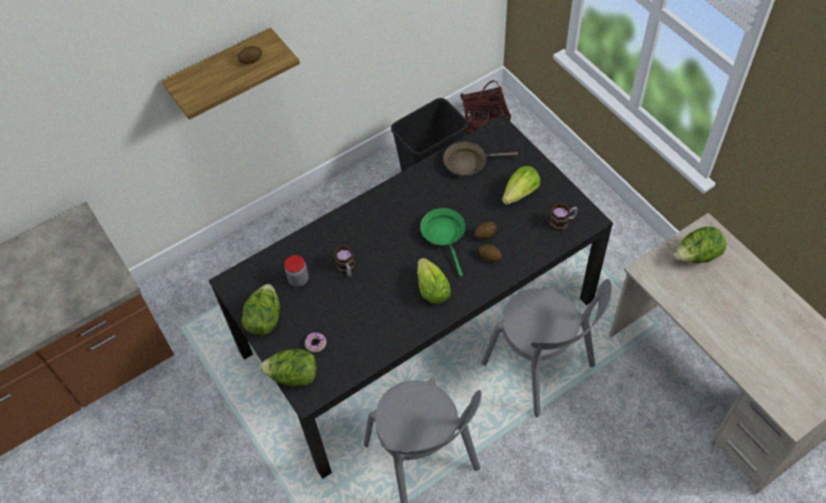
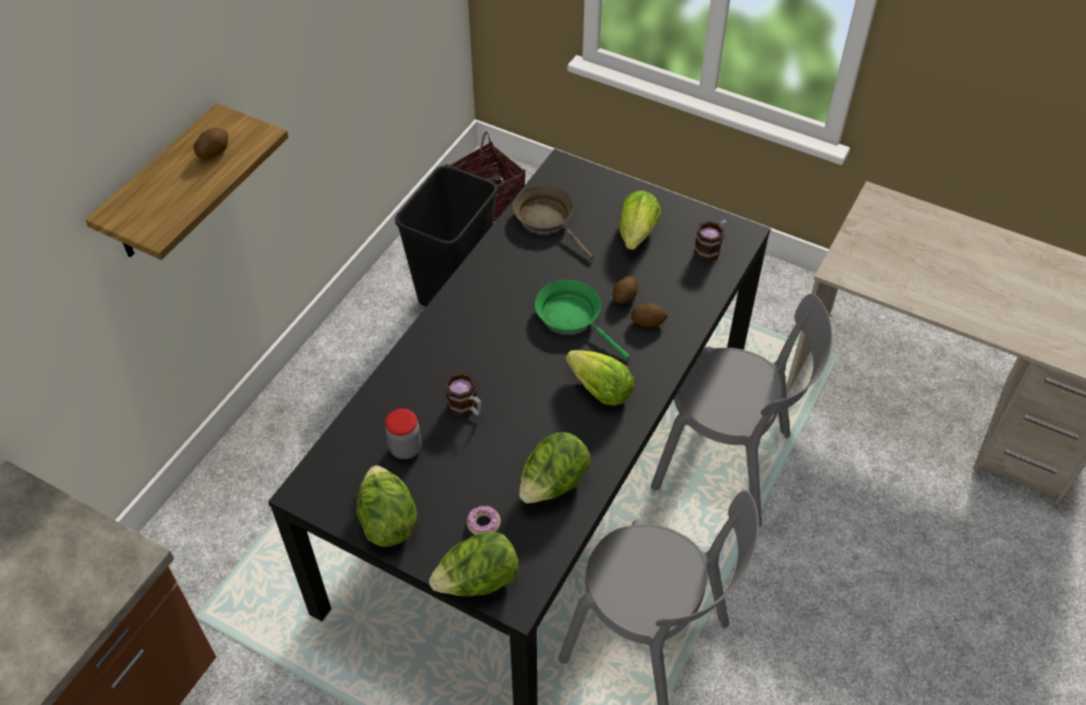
camera: 30 degrees left, 5 degrees down
brown frying pan [443,142,518,177] -> brown frying pan turned 90 degrees clockwise [513,185,593,260]
lettuce [674,226,726,263] -> lettuce moved to [519,432,590,503]

